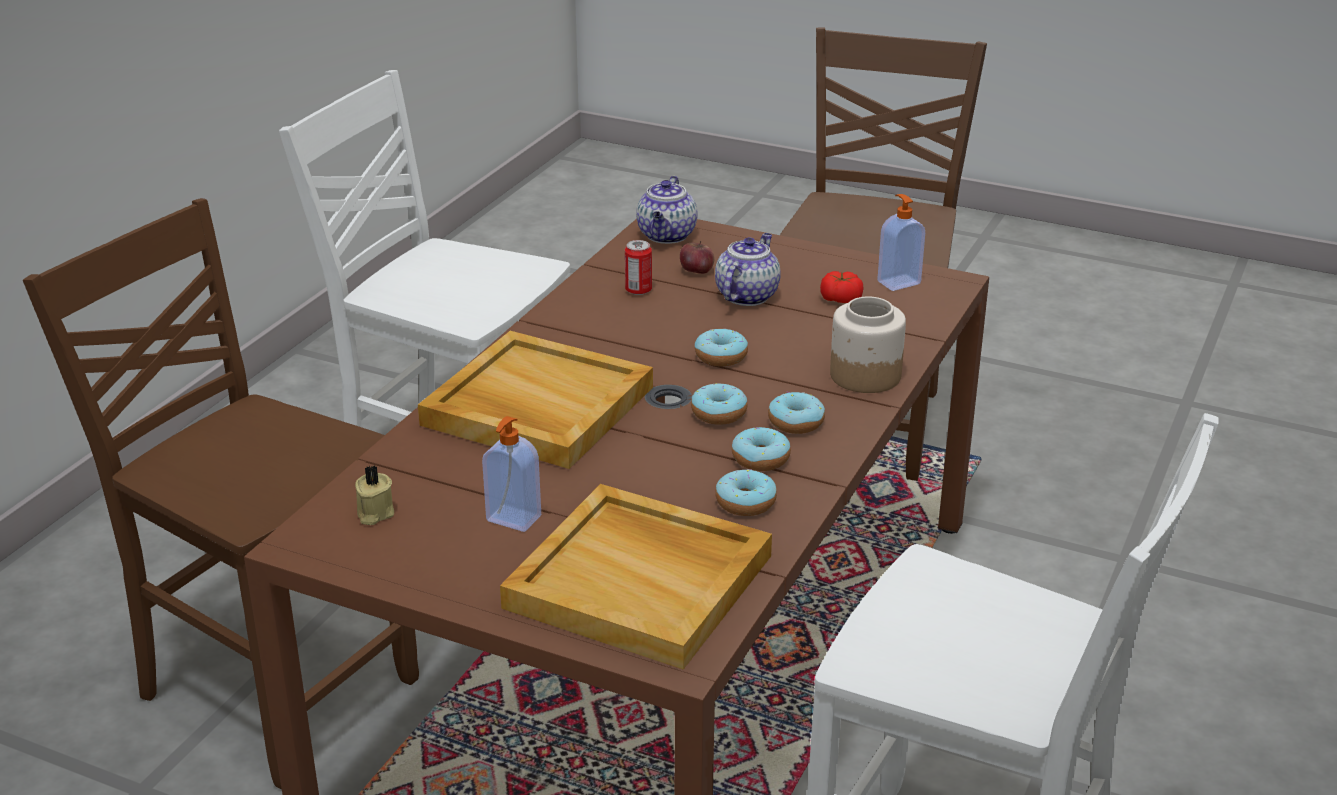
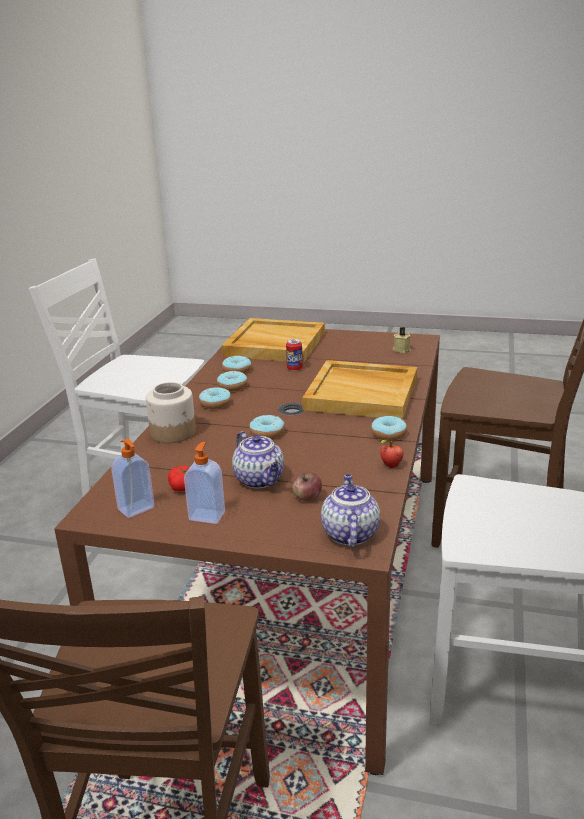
camera: 170 degrees right, 5 degrees down
soap dispenser [482,416,541,532] -> soap dispenser moved to [184,442,225,524]
can [625,240,652,295] -> can moved to [286,339,303,371]
donut [691,383,747,425] -> donut moved to [371,416,407,441]
teapot [715,233,781,306] -> teapot turned 45 degrees counterclockwise [232,431,284,488]
none -> apple [380,440,404,468]

